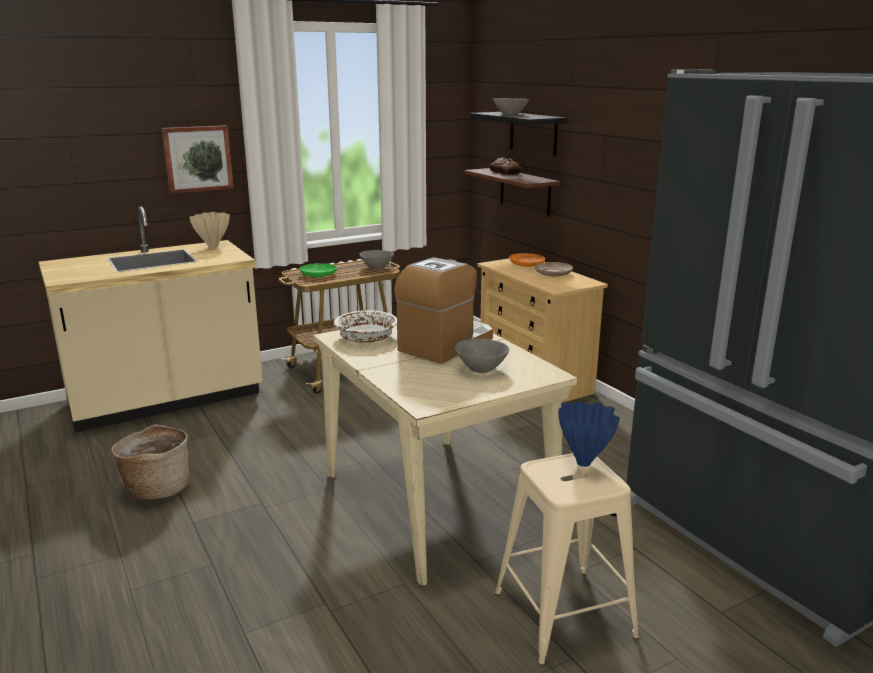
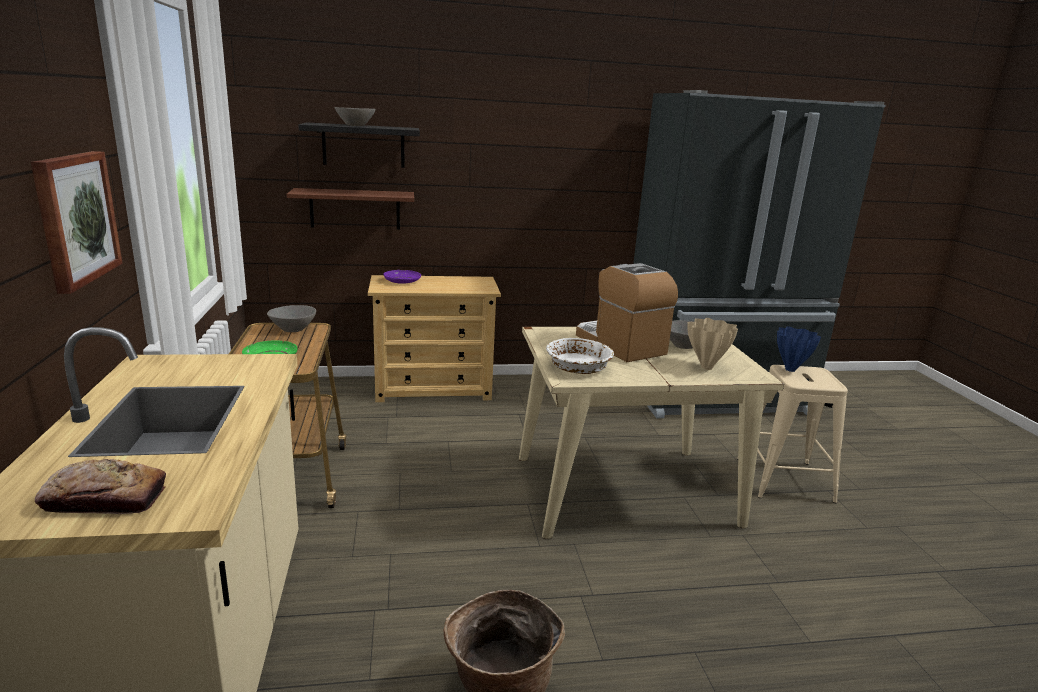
camera: 70 degrees left, 0 degrees up
beige vase [189,212,230,248] -> beige vase moved to [687,318,738,370]
bread [489,157,522,175] -> bread moved to [35,459,166,514]
orange plate [509,253,545,267] -> purple plate [384,270,421,284]
beige plate [535,262,573,276] -> none

